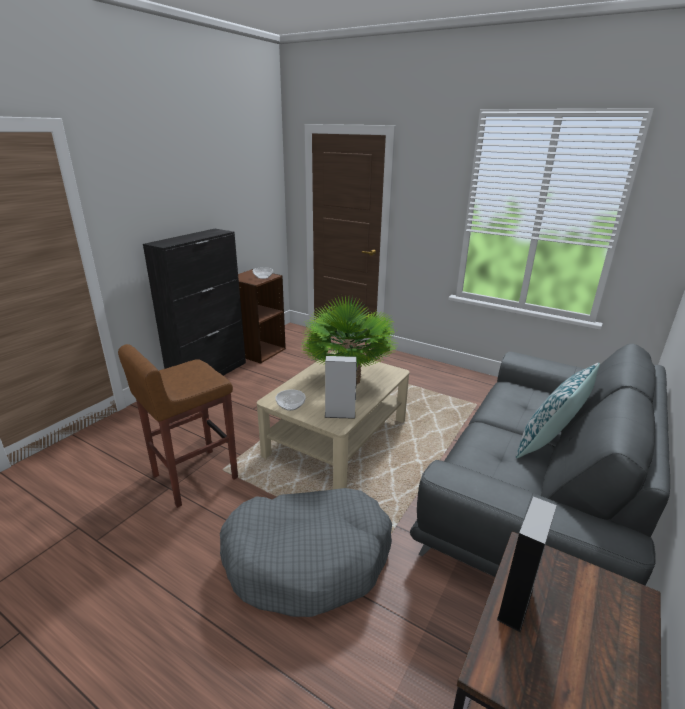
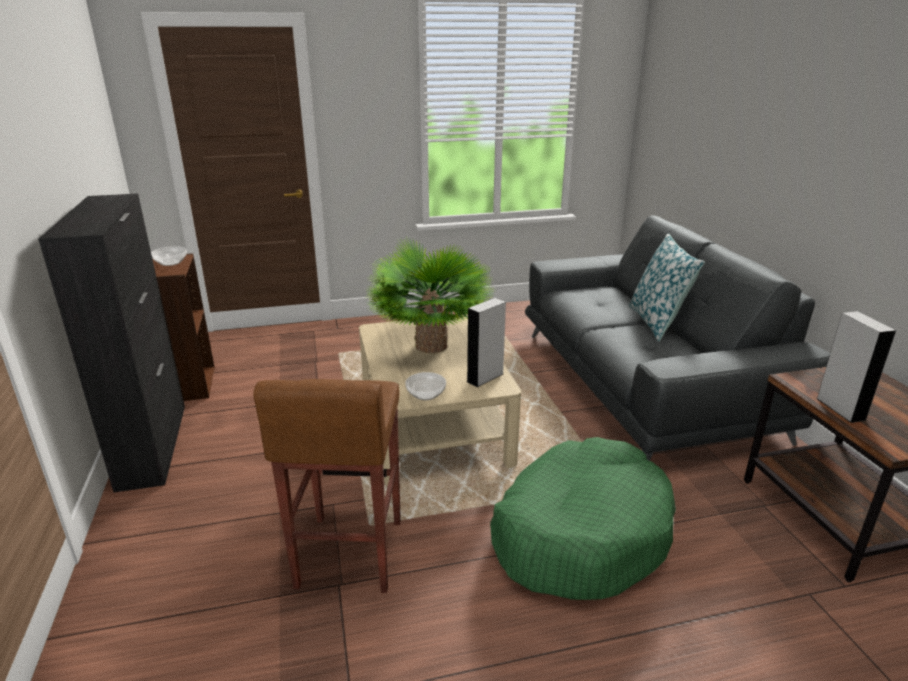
camera: 45 degrees left, 0 degrees up
grey dog bed [220,488,392,617] -> green dog bed [490,437,676,600]

